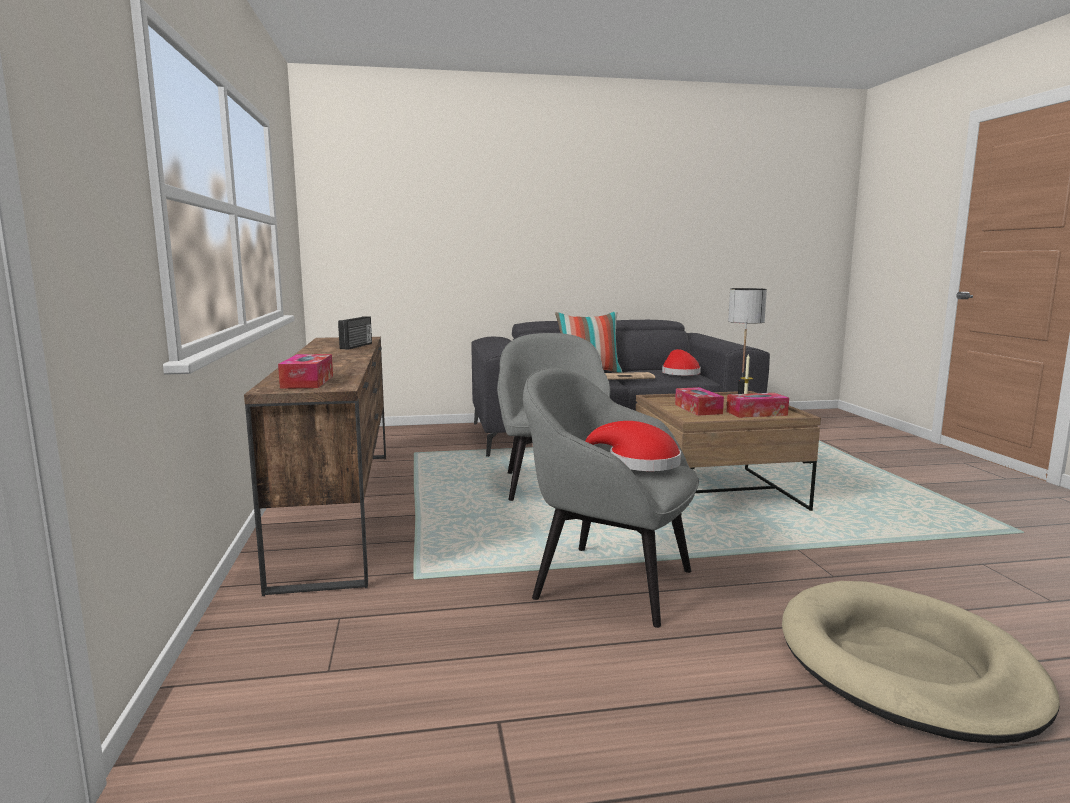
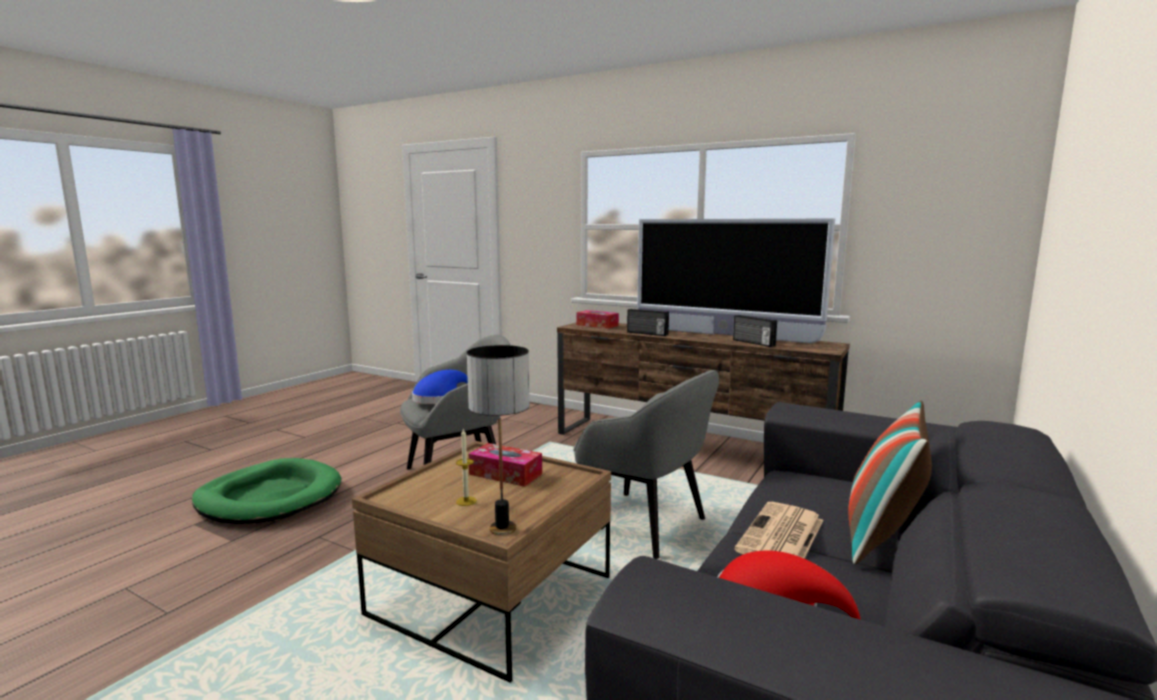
camera: 130 degrees right, 0 degrees up
red hat [585,421,681,471] -> blue hat [412,370,468,404]
tissue box [726,393,789,418] -> none
beige dog bed [782,581,1060,744] -> green dog bed [192,458,341,524]
none -> radio [627,309,669,336]
none -> television [637,219,835,343]

